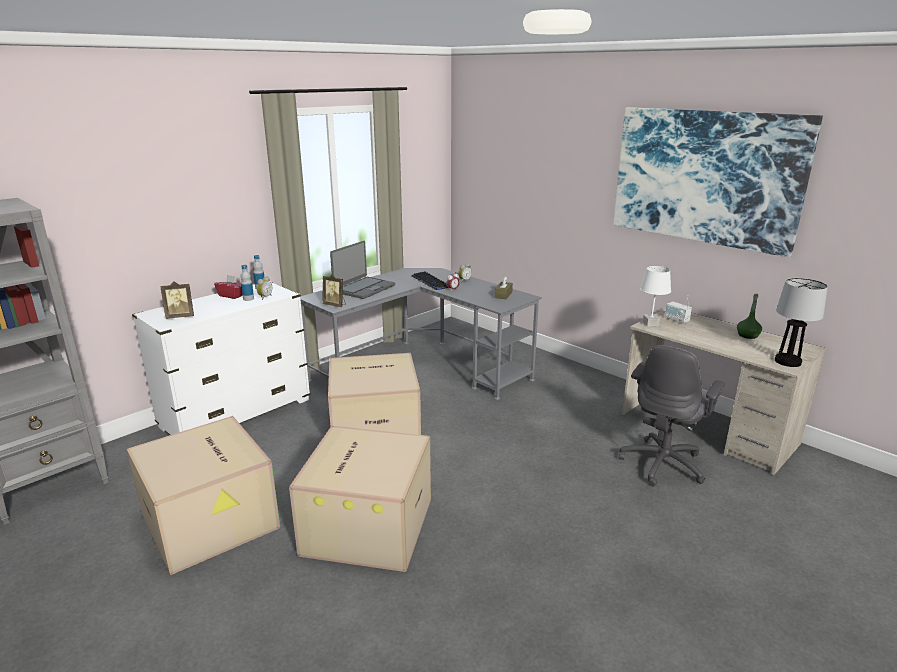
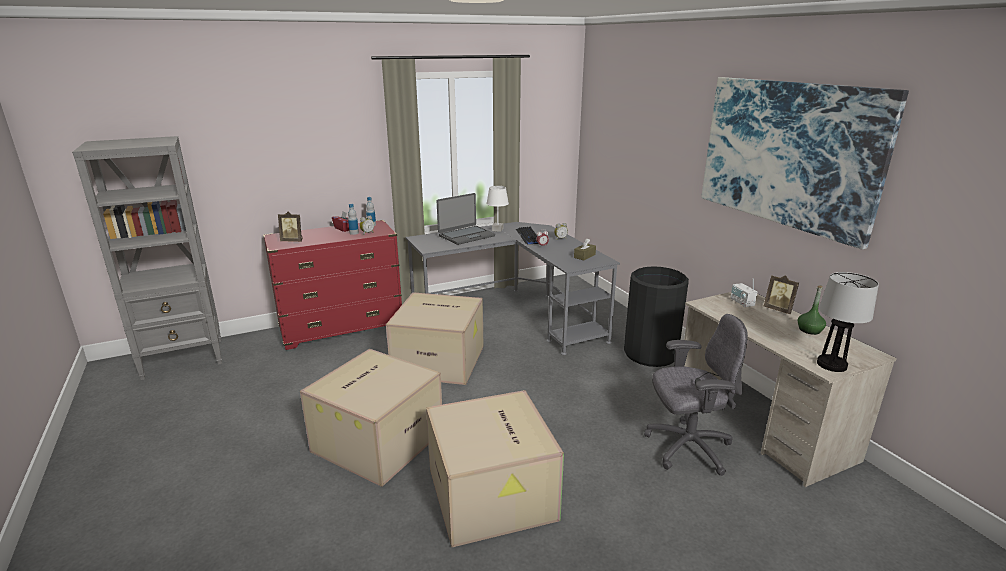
camera: 20 degrees right, 0 degrees up
cardboard box [126,416,280,575] -> cardboard box moved to [426,390,564,548]
white dresser [132,282,311,435] -> red dresser [263,220,402,350]
picture frame [323,274,346,307] -> picture frame moved to [764,275,799,314]
grey office chair [619,345,725,486] -> grey office chair turned 150 degrees counterclockwise [644,314,748,476]
white table lamp [640,266,671,327] -> white table lamp moved to [486,186,509,232]
none -> black trash can [624,266,689,367]

